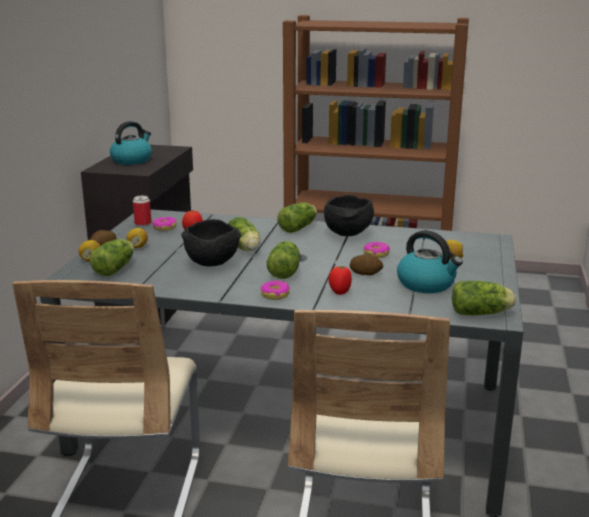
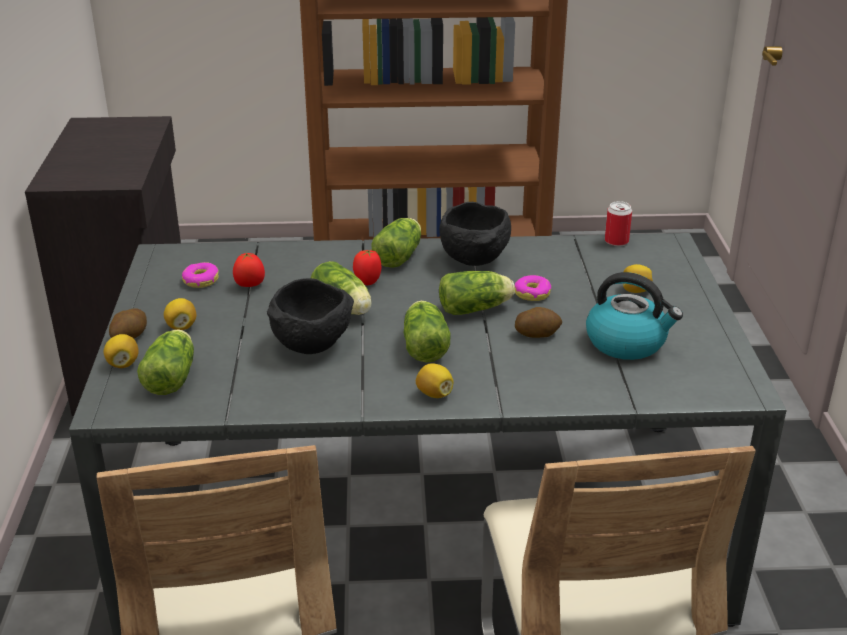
camera: 15 degrees left, 10 degrees up
kettle [110,121,152,165] -> none
can [133,196,151,226] -> can moved to [605,201,632,246]
donut [261,281,290,300] -> lemon [416,363,453,398]
tomato [329,266,352,295] -> tomato moved to [353,249,381,285]
lettuce [452,281,516,315] -> lettuce moved to [439,271,515,315]

